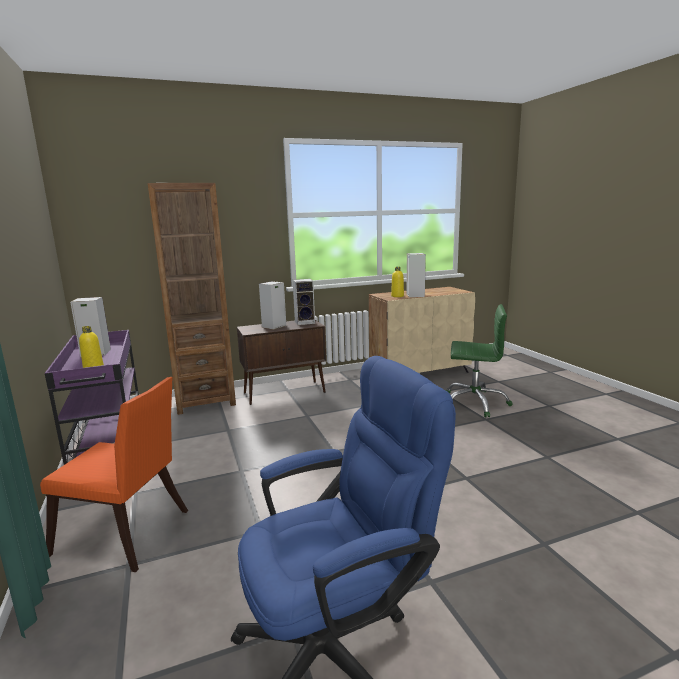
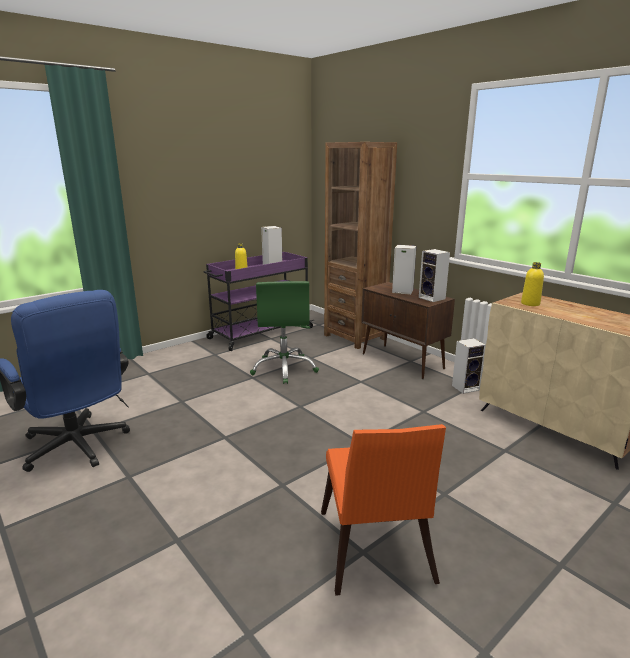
camera: 70 degrees right, 5 degrees up
orange chair [40,377,188,572] -> orange chair moved to [321,424,446,596]
speaker [406,253,426,297] -> speaker moved to [452,338,486,394]
green office chair [446,304,513,417] -> green office chair moved to [250,281,319,384]

